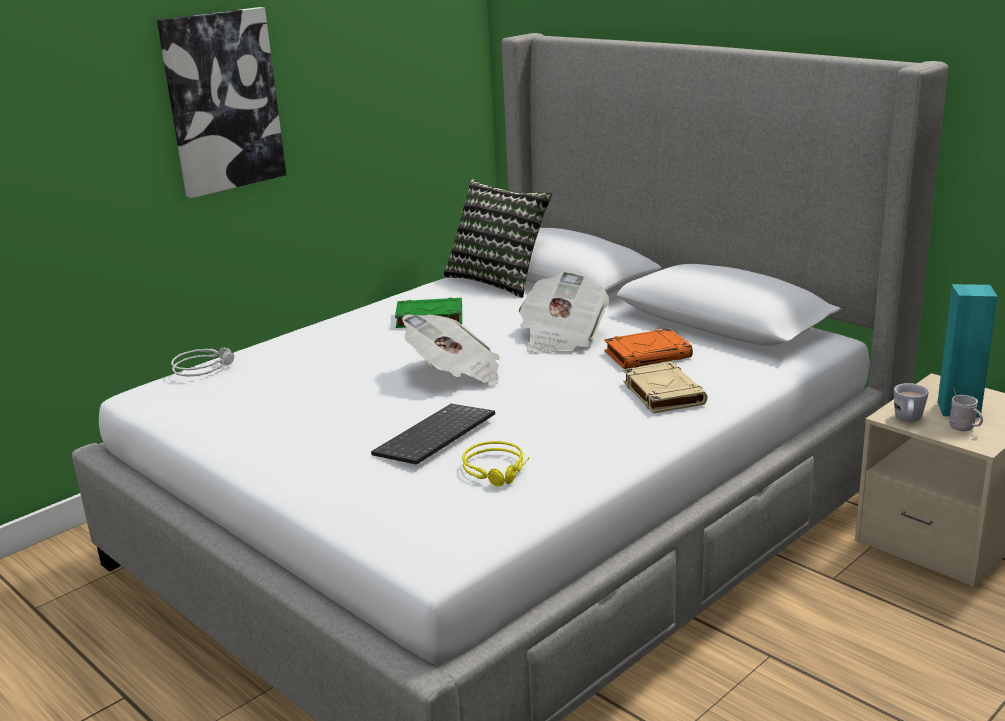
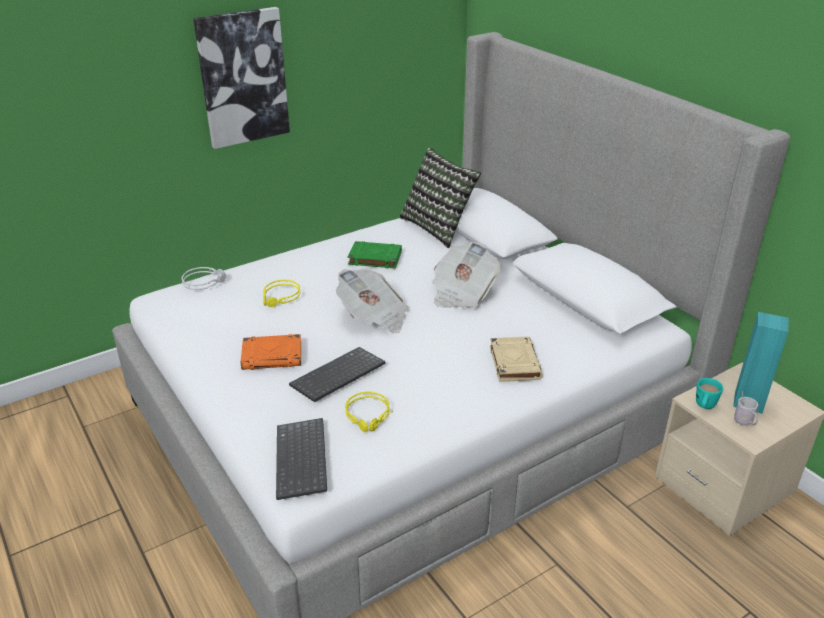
camera: 10 degrees right, 10 degrees up
orange book [604,328,693,369] -> orange book moved to [241,334,301,370]
white mug [894,383,928,422] -> turquoise mug [696,378,723,409]
none -> yellow headphones [263,280,300,308]
none -> keyboard [276,418,327,500]

